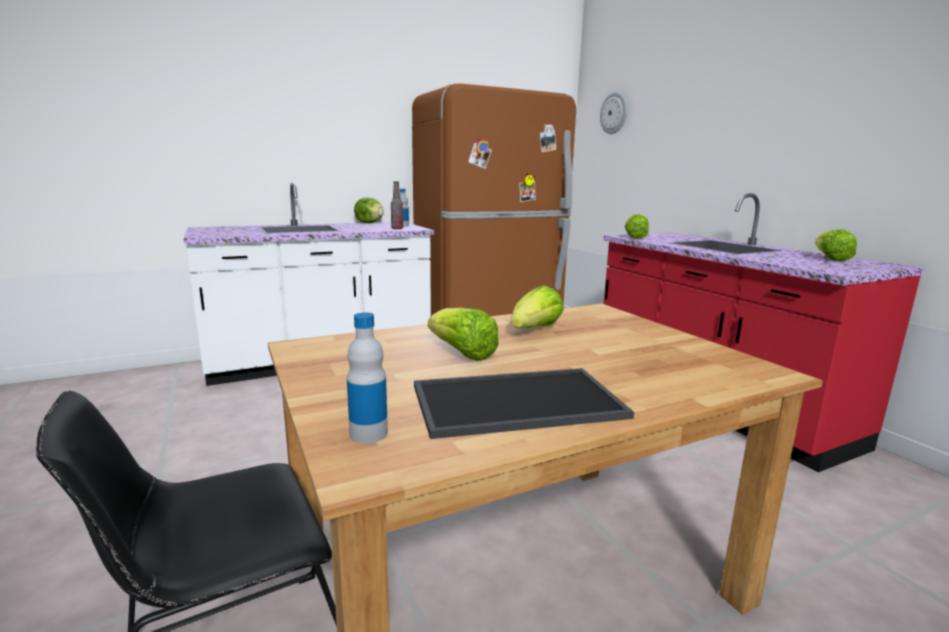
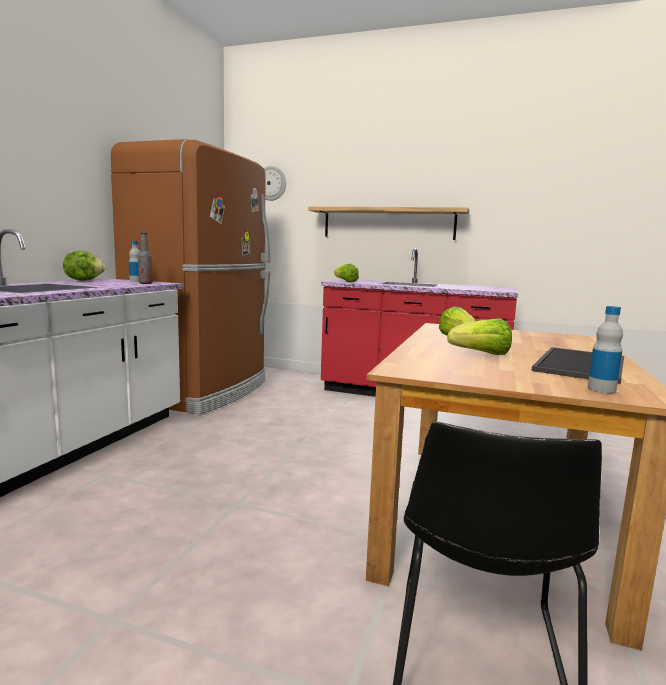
camera: 45 degrees left, 5 degrees down
lettuce [815,229,857,261] -> none
none -> shelf [308,207,469,240]

